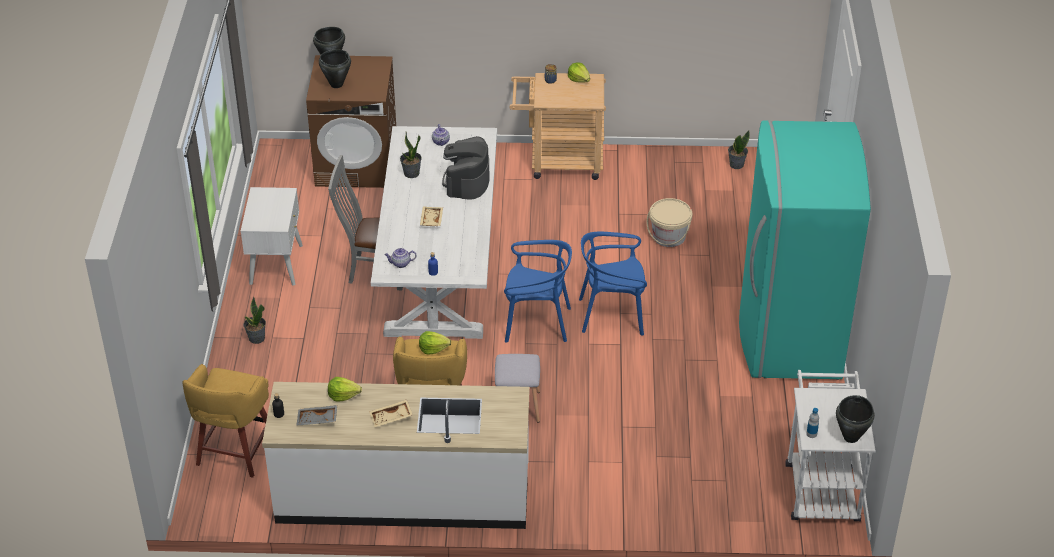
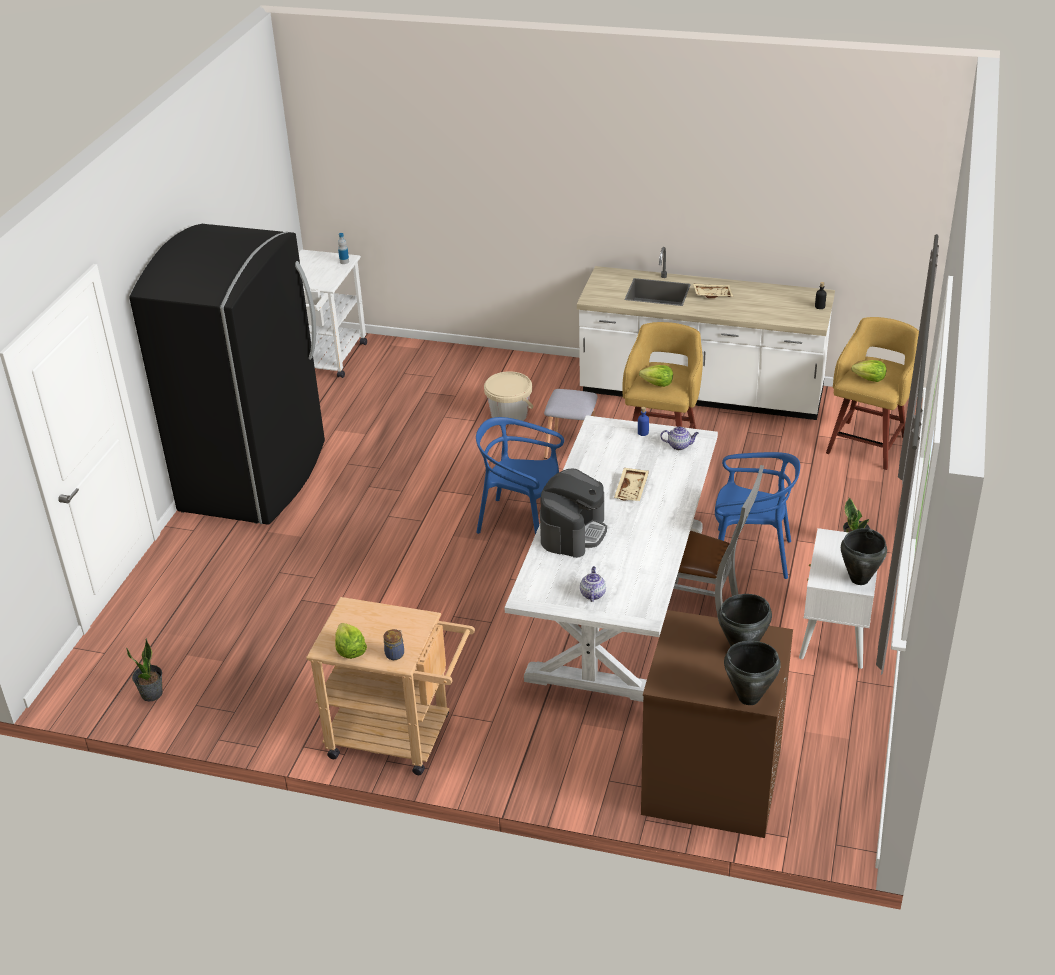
camera: 165 degrees left, 5 degrees down
grey tray [296,405,337,426] -> none
lettuce [328,377,362,402] -> lettuce moved to [851,360,886,382]
potted plant [400,132,422,178] -> none
blue chair [579,232,647,336] -> blue chair moved to [715,452,800,579]
beige bucket [647,198,692,247] -> beige bucket moved to [484,371,534,425]
turquoise fridge [739,120,871,380] -> black fridge [129,224,325,525]
black cooking pot [836,395,875,443] -> black cooking pot moved to [841,528,887,585]

